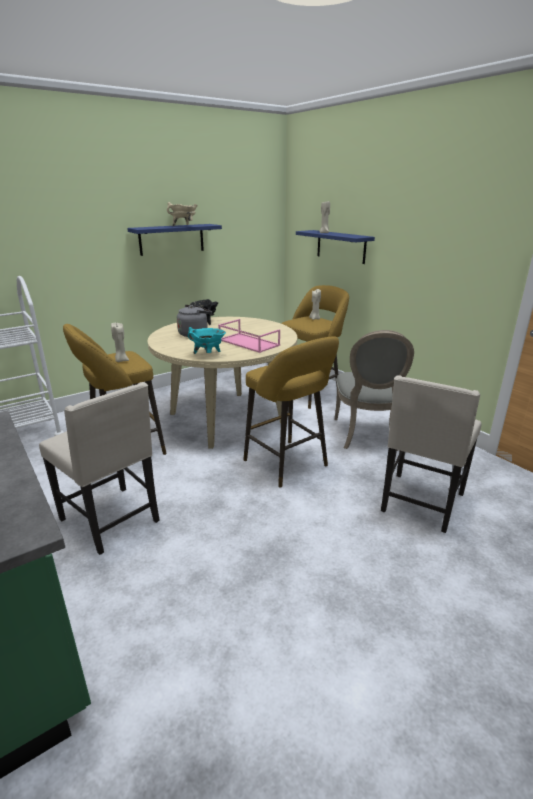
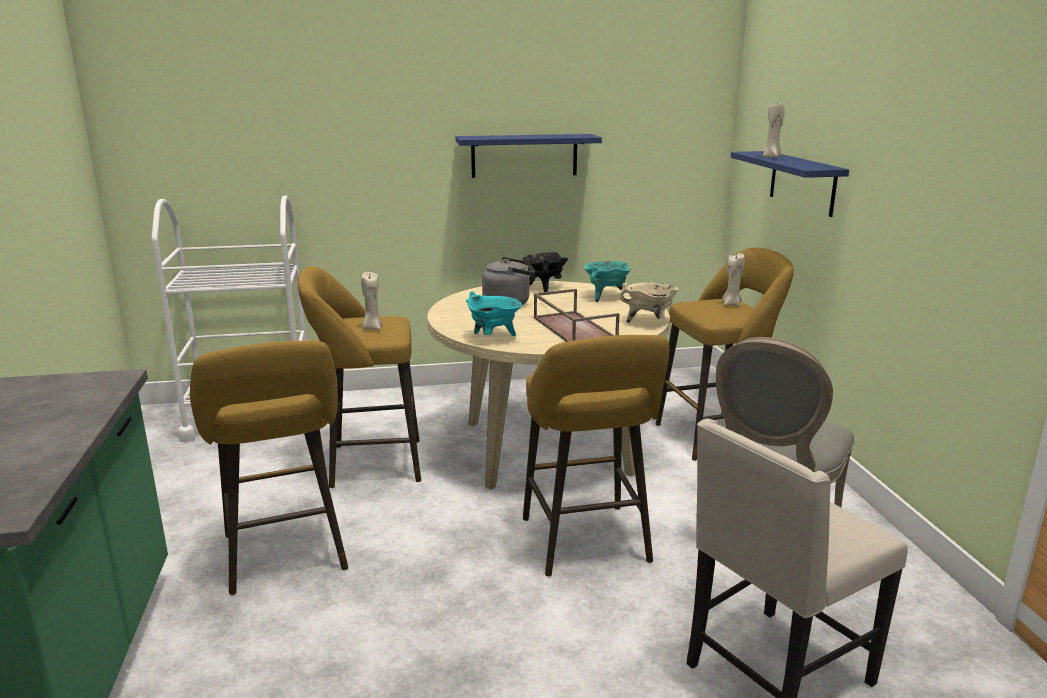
camera: 25 degrees right, 5 degrees down
beige chair [39,382,160,555] -> yellow stool [190,340,348,595]
beige cooking pot [167,202,198,226] -> beige cooking pot moved to [620,283,679,323]
pink tray [218,319,280,353] -> brown tray [534,289,620,342]
none -> turquoise cooking pot [584,261,631,302]

